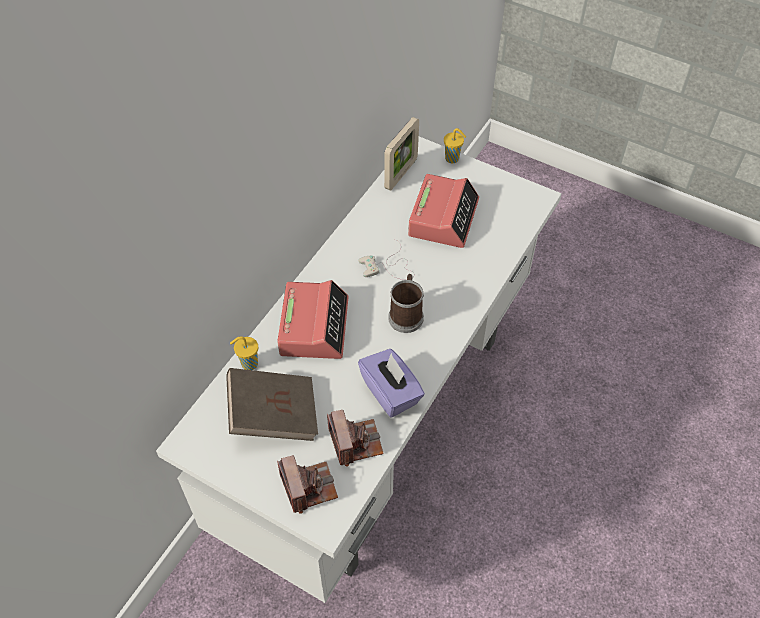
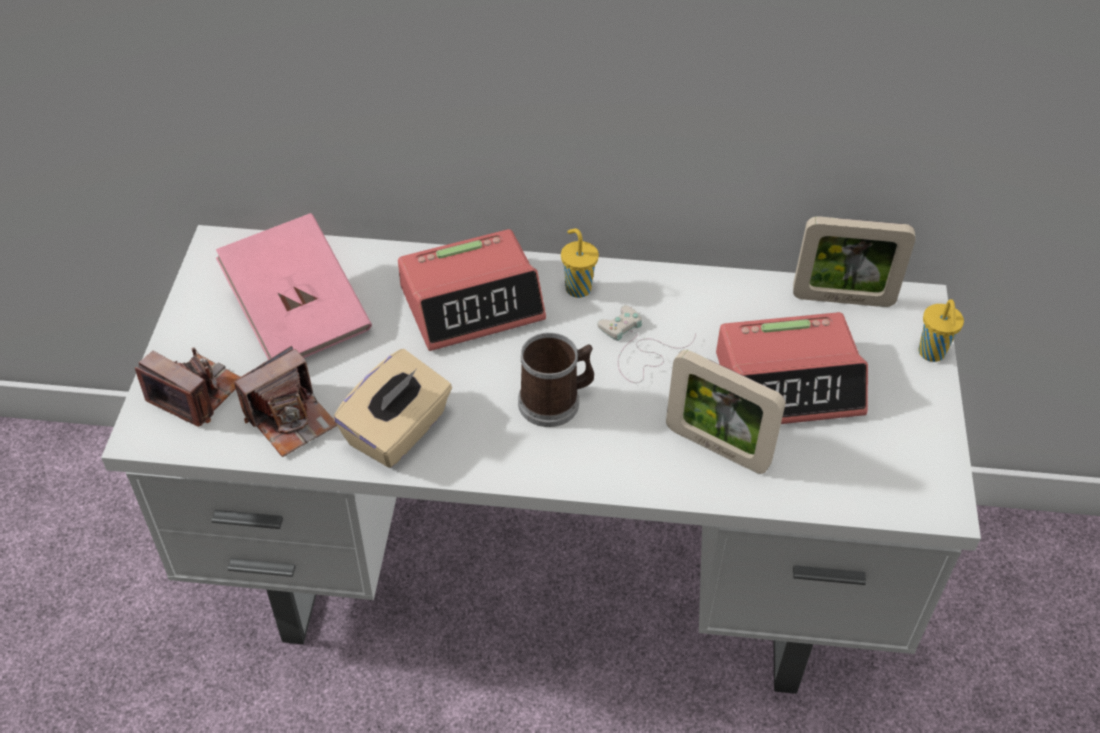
camera: 65 degrees right, 5 degrees down
brown book [226,368,318,441] -> pink book [216,213,372,360]
yellow cup [230,336,258,370] -> yellow cup moved to [561,228,599,298]
camera [277,455,338,514] -> camera turned 105 degrees counterclockwise [135,348,240,427]
purple tissue box [358,349,425,418] -> beige tissue box [333,349,452,468]
none -> picture frame [666,350,786,474]

